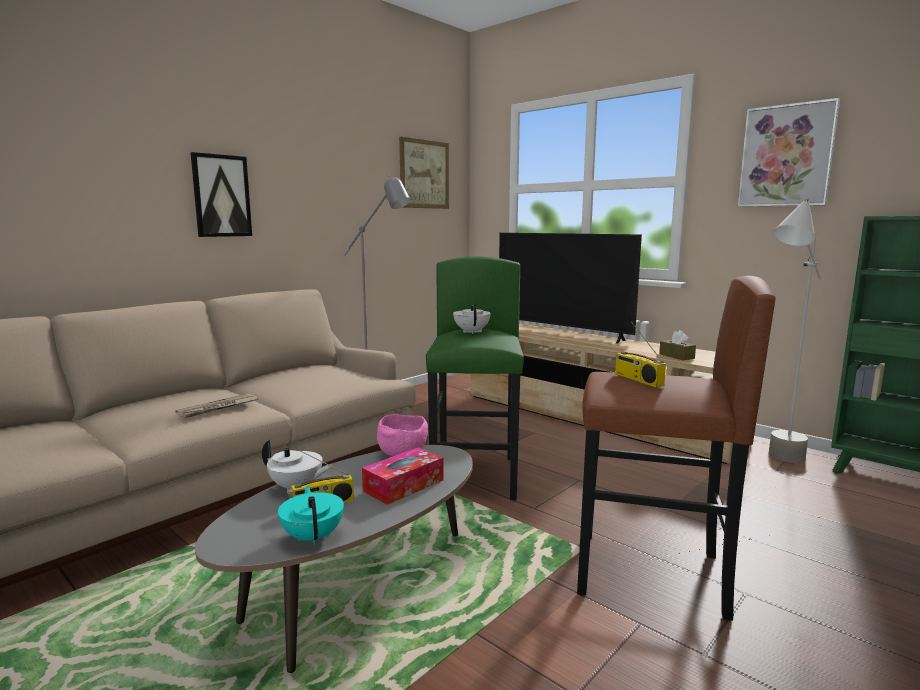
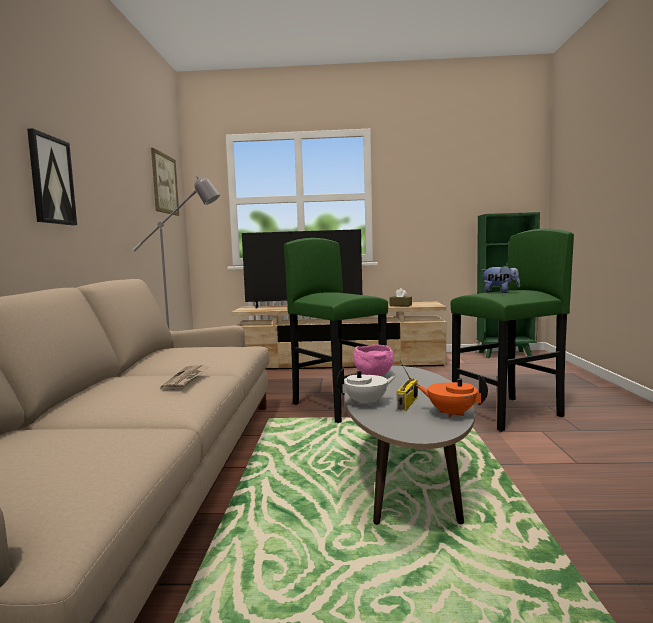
camera: 40 degrees left, 5 degrees down
turquoise teapot [278,486,344,545] -> orange teapot [416,375,488,418]
tissue box [362,447,444,505] -> none
white teapot [453,302,491,334] -> none
brown stool [577,276,775,621] -> green stool [451,229,574,432]
radio [615,321,666,387] -> plush toy [481,266,520,293]
picture [738,98,840,207] -> none
grey floor lamp [769,198,821,463] -> none

